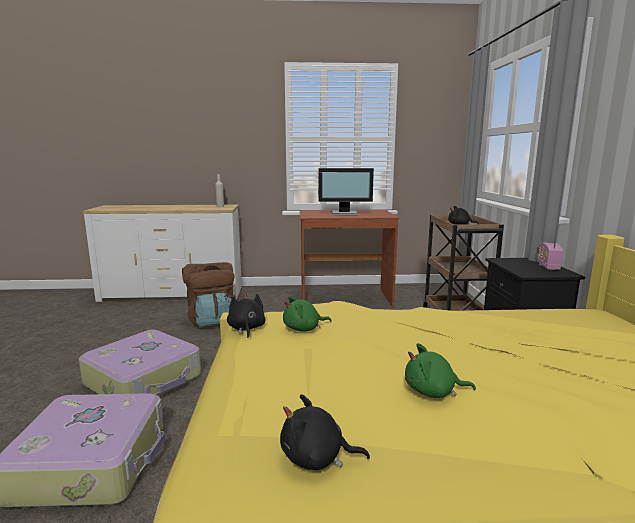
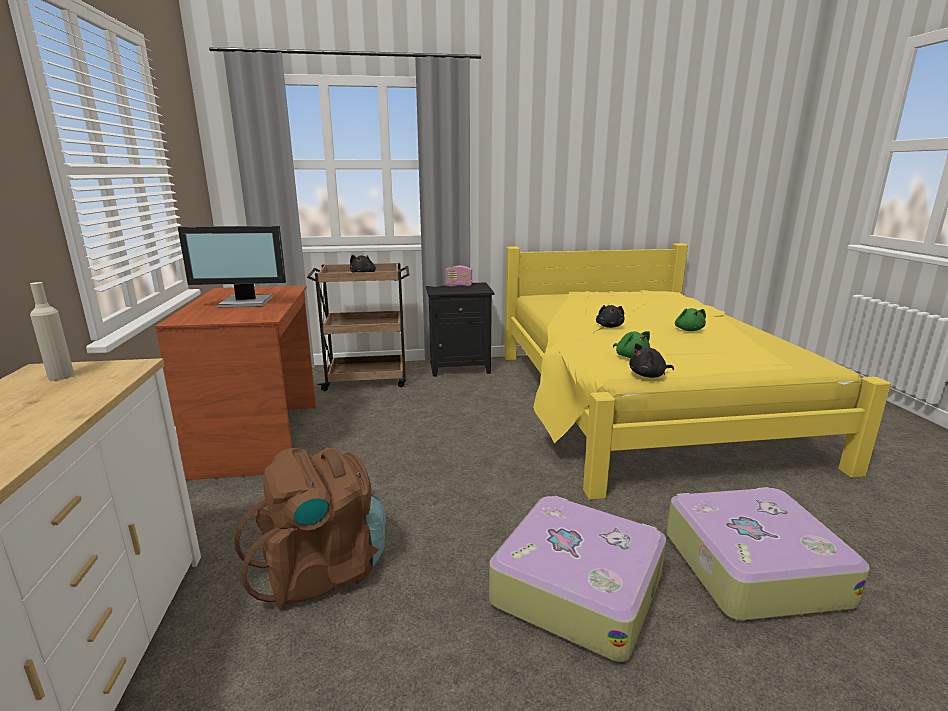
camera: 95 degrees left, 5 degrees up
black plush toy [280,394,370,470] -> black plush toy moved to [596,305,625,328]
monitor [318,168,374,215] -> monitor turned 90 degrees clockwise [178,226,286,308]

